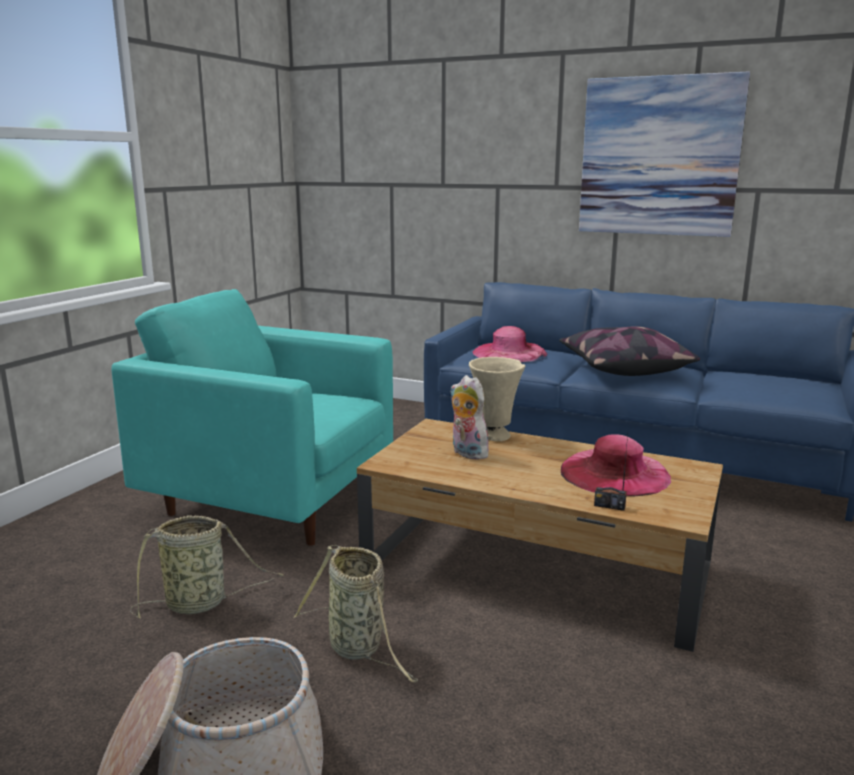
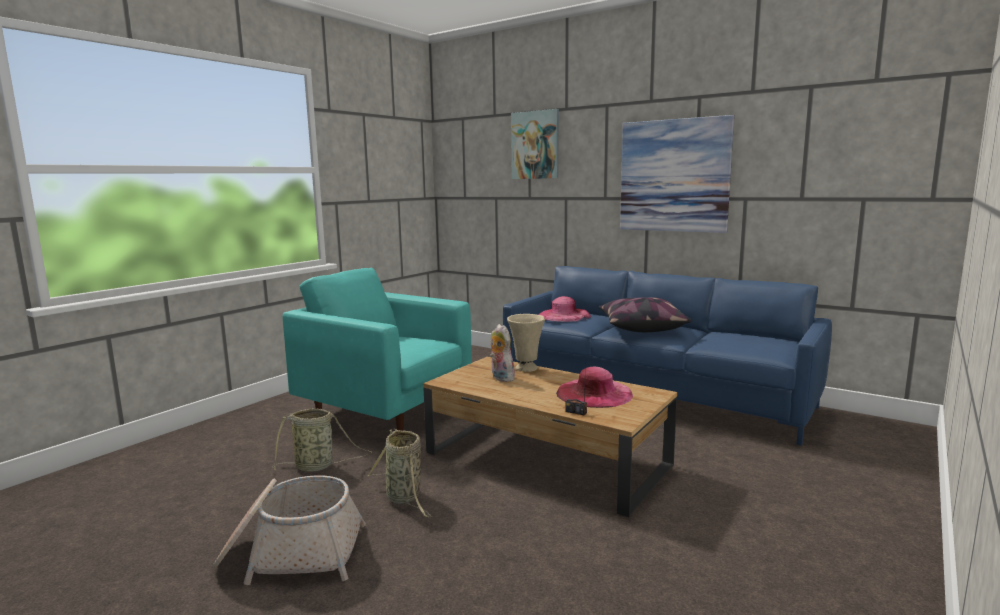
camera: 10 degrees right, 5 degrees down
none -> picture [511,109,559,179]

